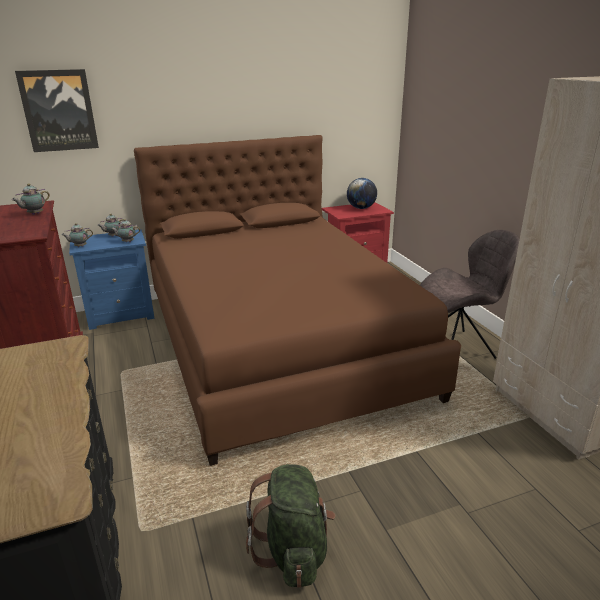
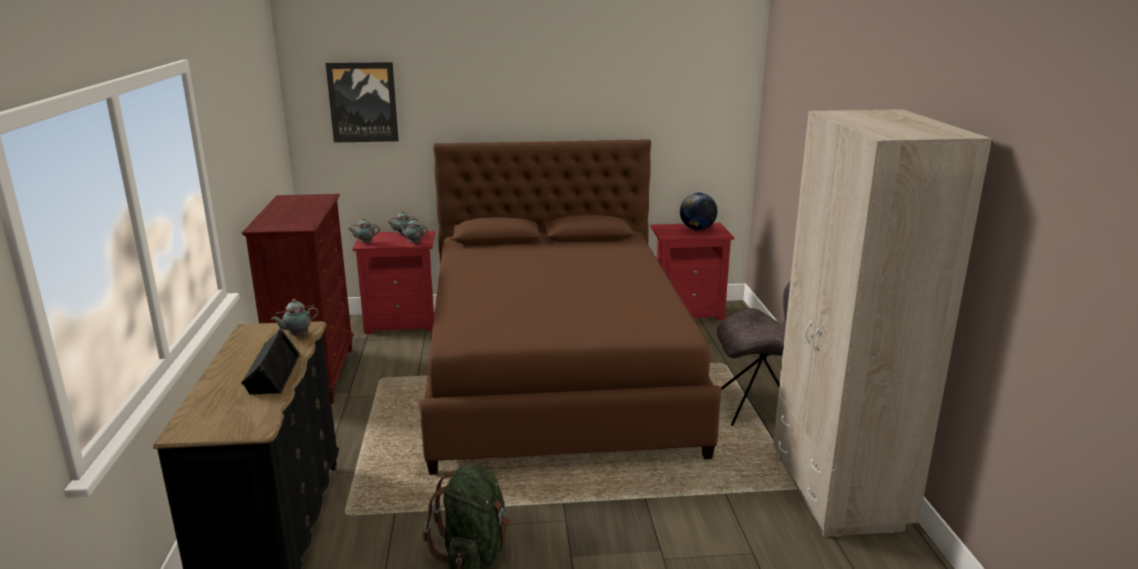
camera: 15 degrees right, 5 degrees down
teapot [11,183,50,215] -> teapot moved to [271,299,319,336]
blue nightstand [69,229,155,330] -> red nightstand [352,231,435,334]
none -> black speaker [241,328,300,395]

